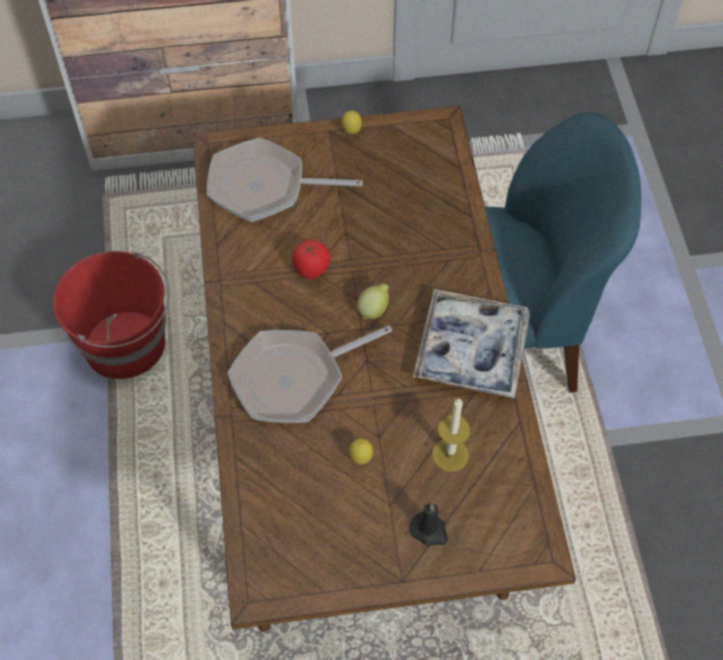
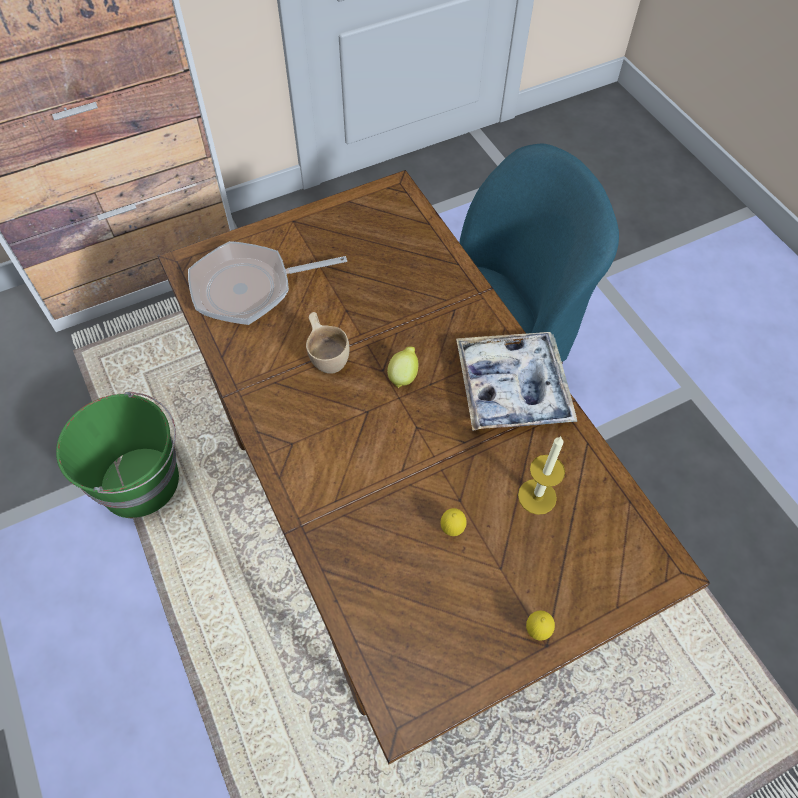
camera: 20 degrees left, 0 degrees up
red bucket [53,251,170,379] -> green bucket [56,392,179,518]
frying pan [227,325,392,423] -> none
tomato [292,239,331,279] -> beige cup [306,312,349,374]
lemon [342,111,362,134] -> lemon moved to [526,610,555,640]
black candle [410,503,448,546] -> none

